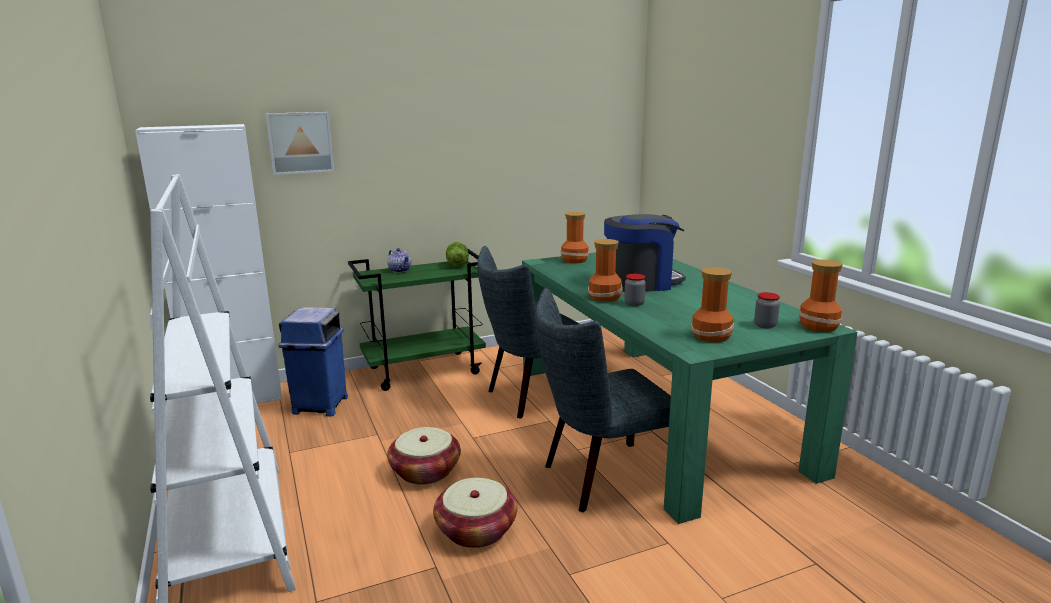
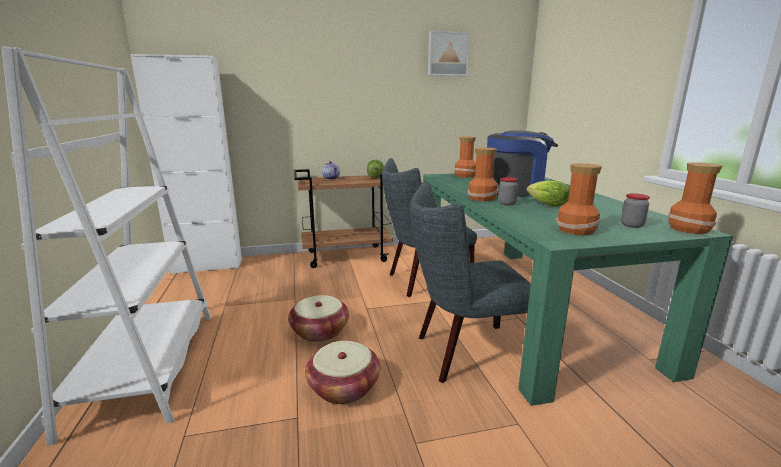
camera: 10 degrees right, 0 degrees up
picture [265,112,334,175] -> picture moved to [428,31,470,76]
blue trash can [278,307,348,417] -> none
green cart [348,248,486,391] -> brown cart [294,169,393,268]
none -> lettuce [527,180,569,207]

